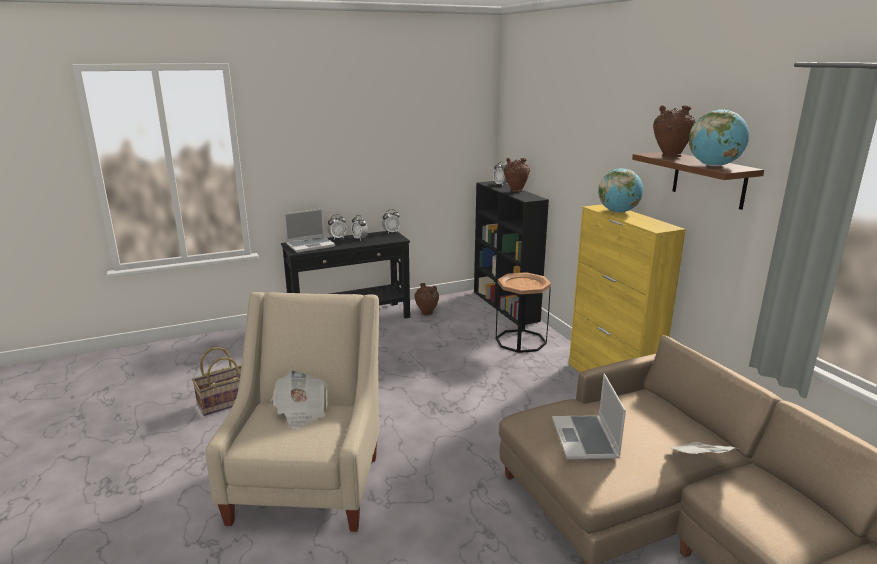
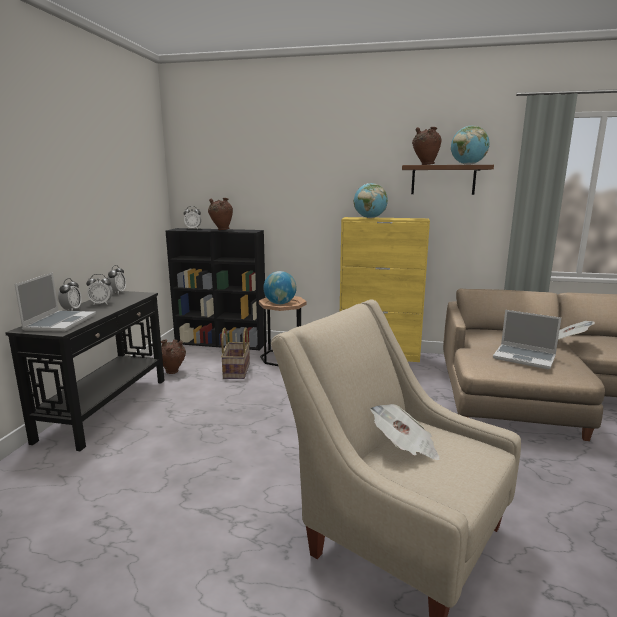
camera: 55 degrees left, 5 degrees down
basket [192,347,242,416] -> basket moved to [221,327,250,379]
none -> globe [263,271,297,304]

